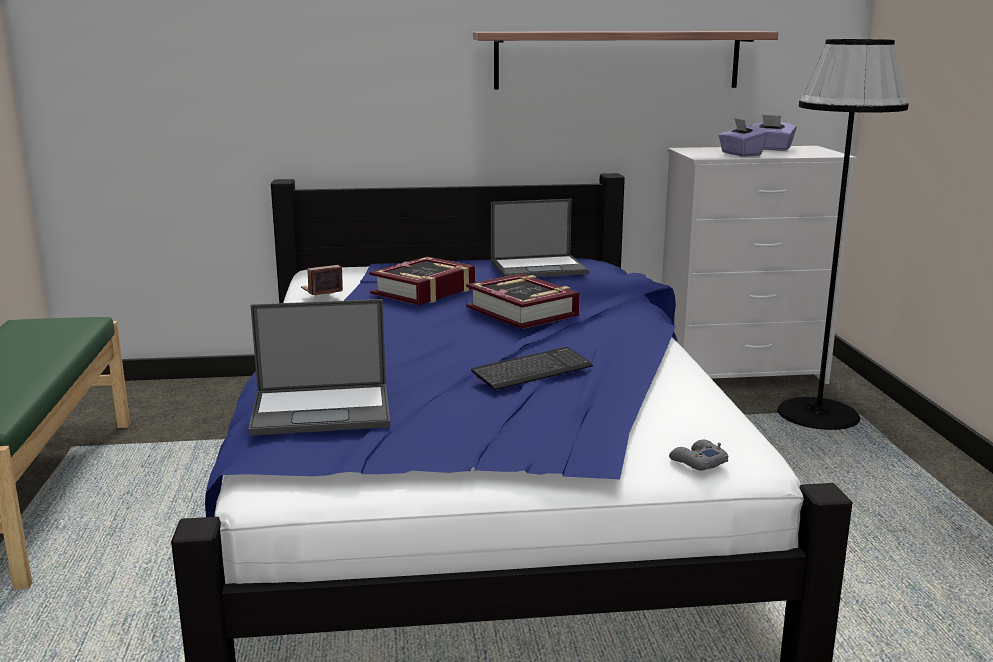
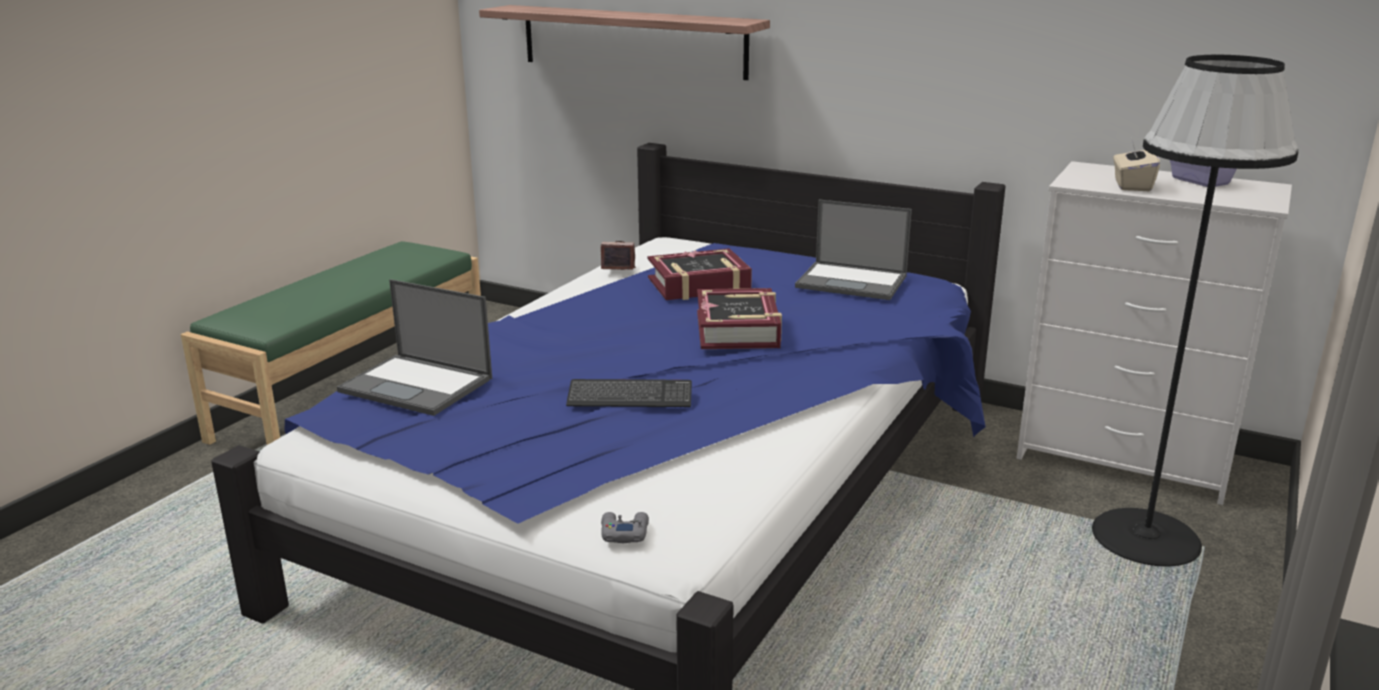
camera: 35 degrees right, 5 degrees up
shelf [473,31,778,90] -> shelf moved to [479,5,770,80]
purple tissue box [718,118,768,157] -> beige tissue box [1113,140,1160,191]

